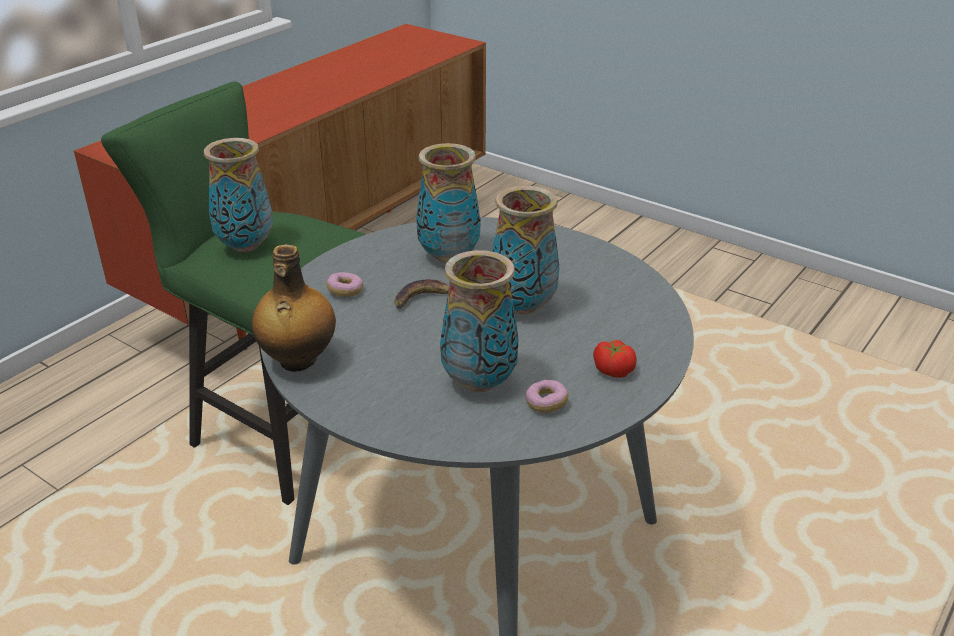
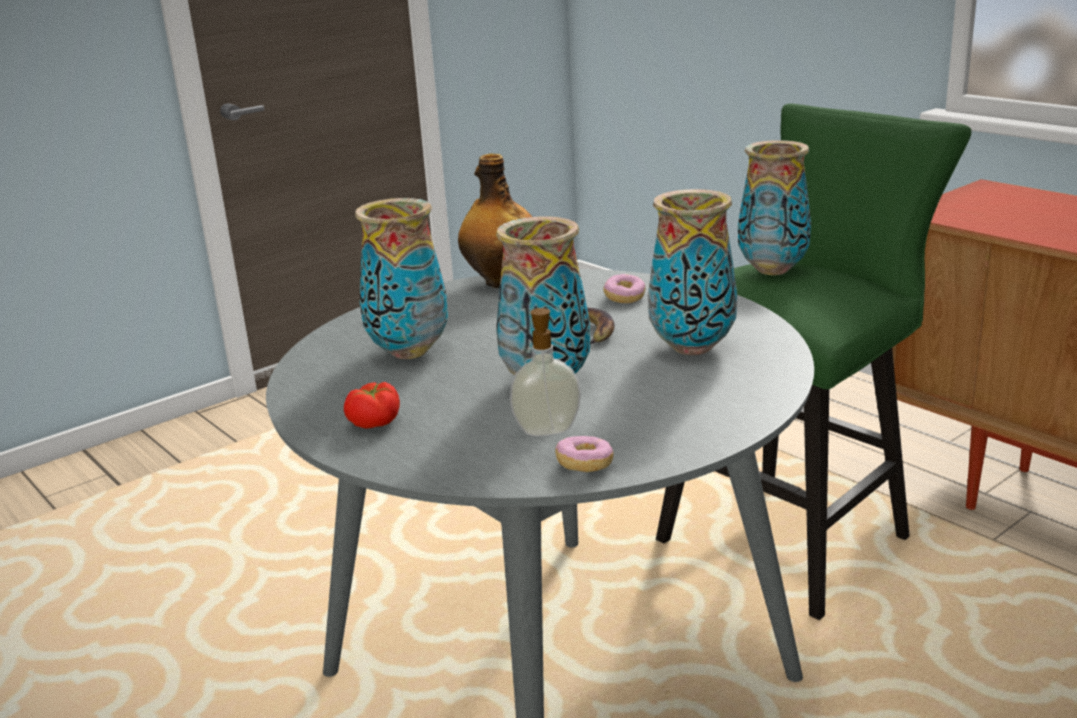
camera: 105 degrees right, 10 degrees down
donut [525,380,568,413] -> donut moved to [555,436,614,472]
none -> soap dispenser [510,308,581,436]

